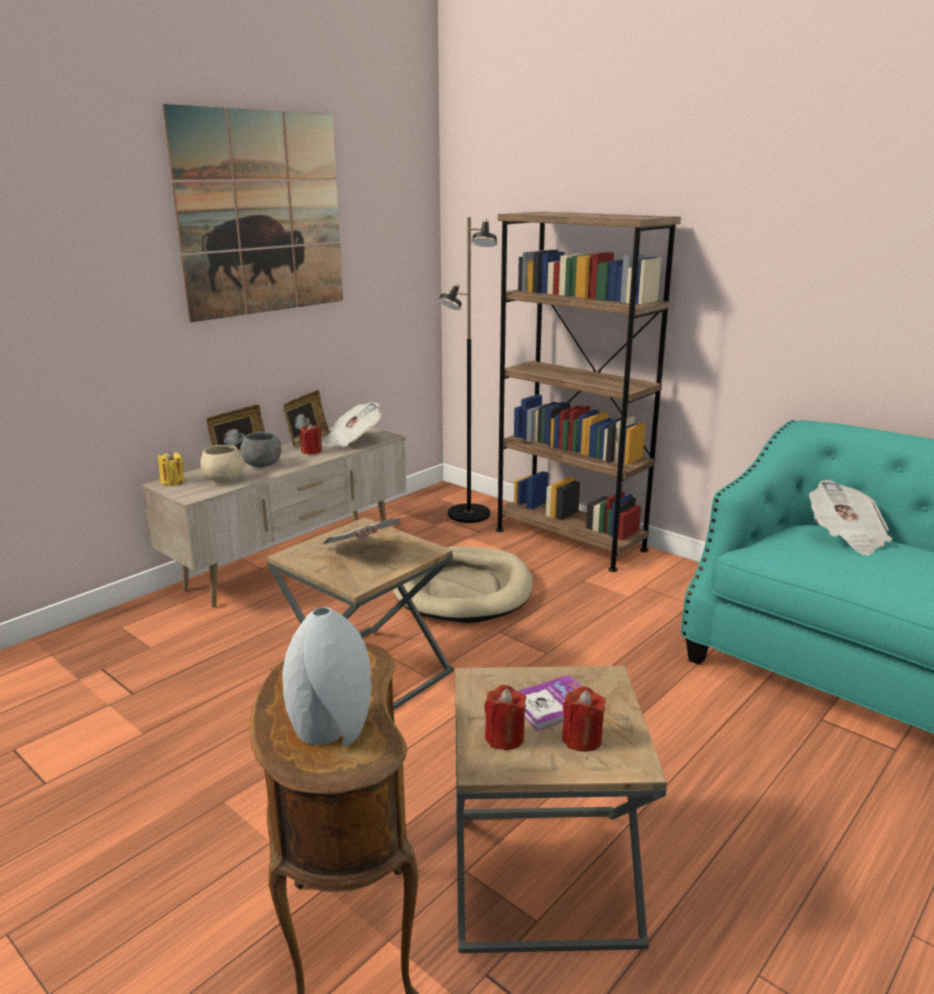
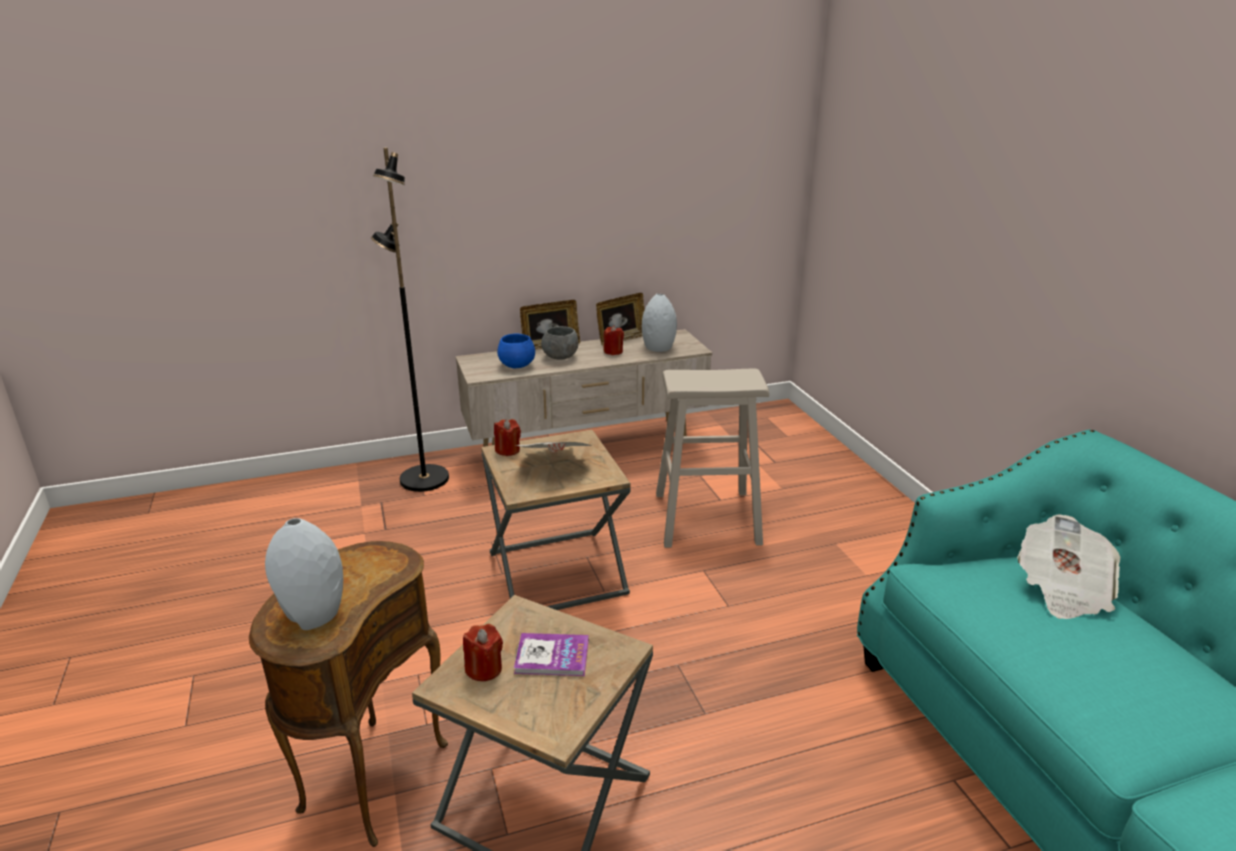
camera: 30 degrees right, 5 degrees up
yellow candle [158,451,185,486] -> none
picture [162,104,343,322] -> none
beige bowl [200,445,244,483] -> blue bowl [497,334,535,368]
newspaper [321,402,381,447] -> grey vase [642,293,677,352]
beige dog bed [393,546,533,623] -> beige stool [656,368,769,548]
black floor lamp [437,217,497,523] -> black floor lamp moved to [371,148,449,492]
brown bookcase [496,212,681,572] -> none
red candle [562,686,606,752] -> red candle moved to [494,419,521,456]

